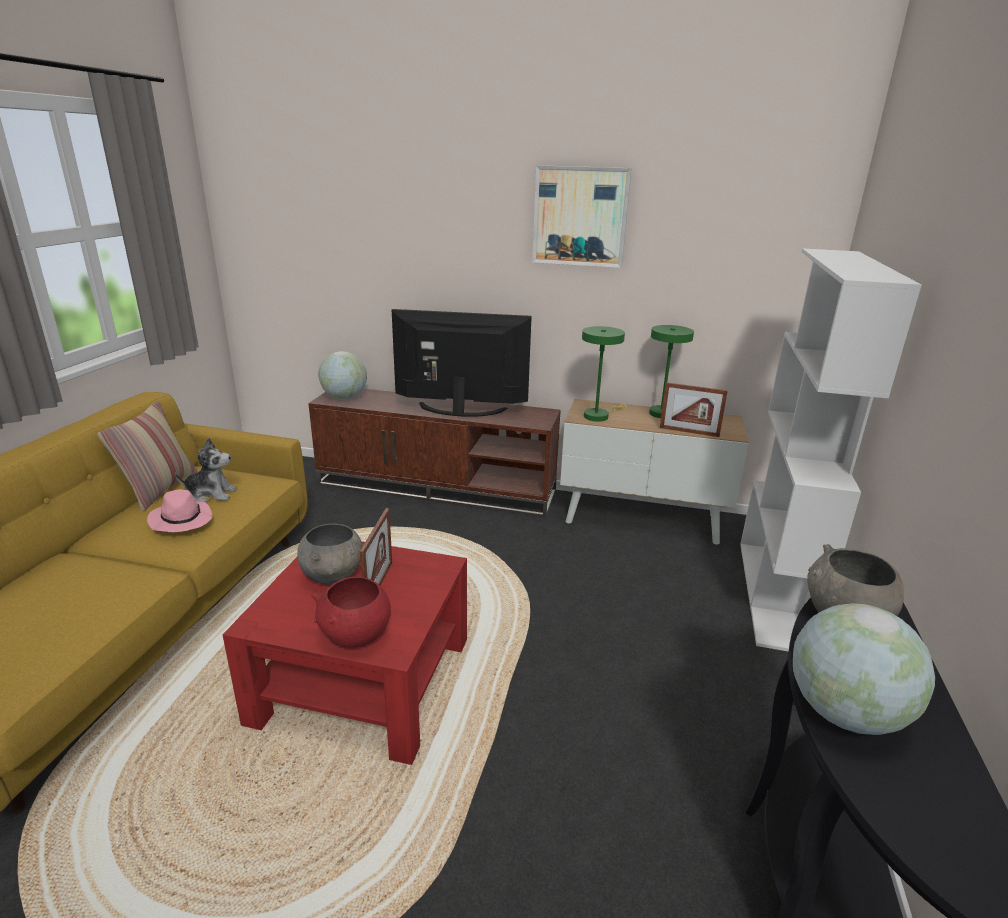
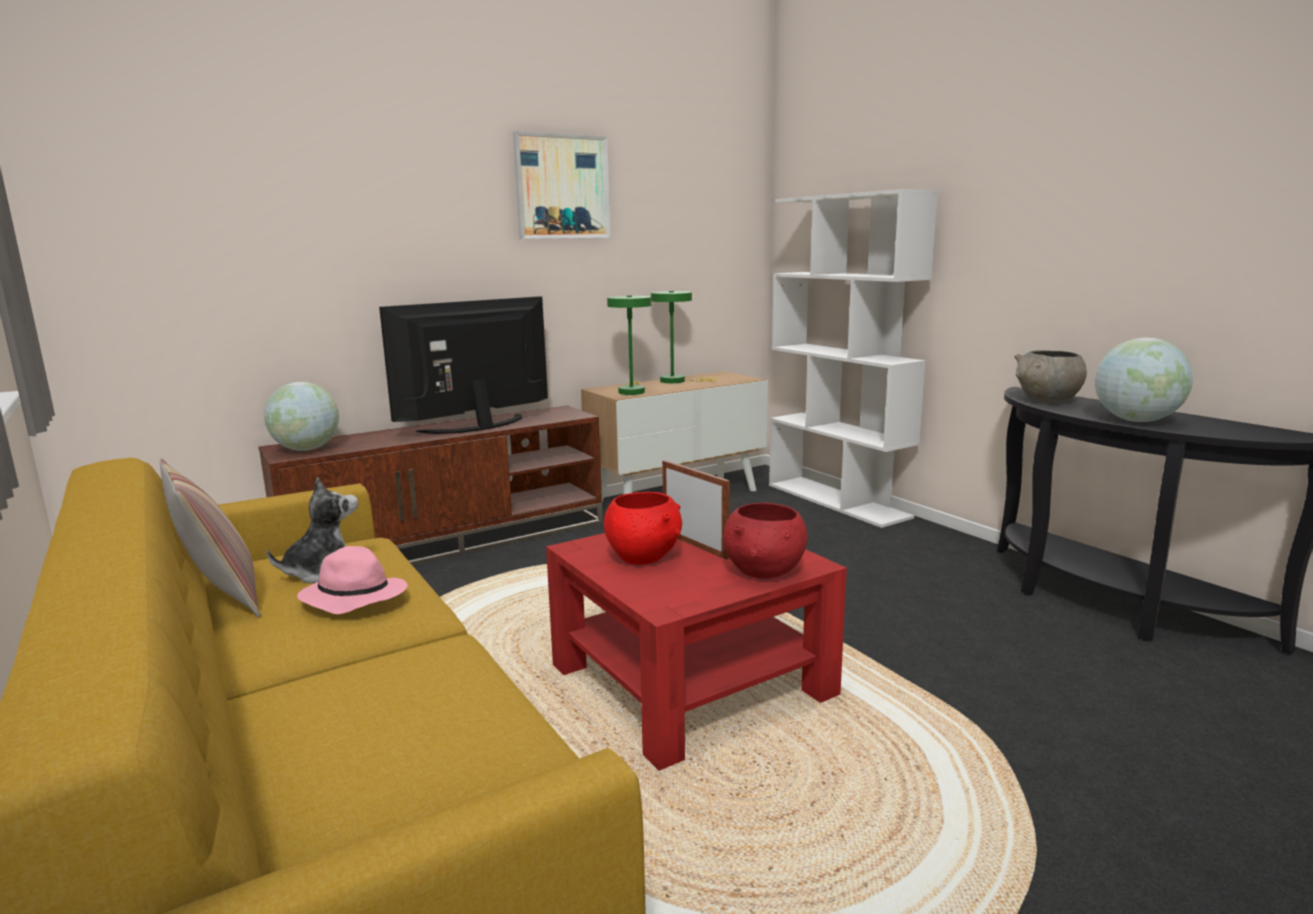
camera: 45 degrees left, 10 degrees down
grey bowl [297,524,362,585] -> red bowl [604,492,682,565]
picture frame [660,382,728,437] -> none

